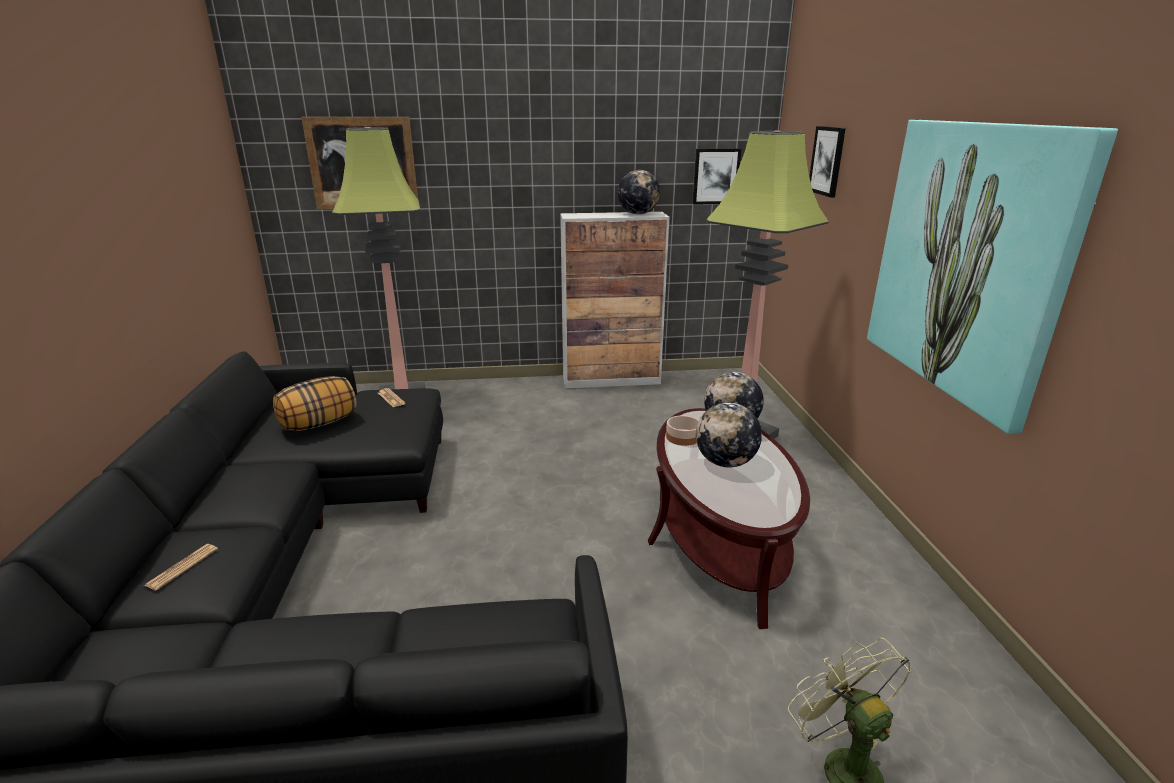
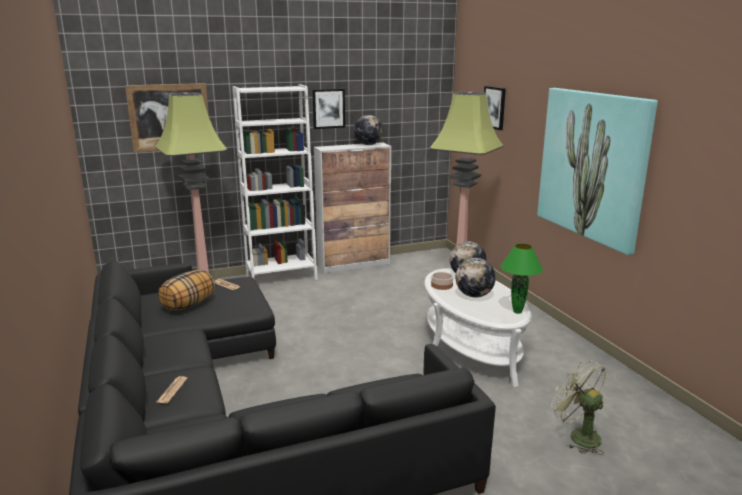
camera: 15 degrees left, 5 degrees down
brown coffee table [648,408,810,629] -> white coffee table [425,269,532,387]
picture [692,149,741,205] -> picture moved to [312,89,345,129]
none -> white bookcase [232,84,318,280]
none -> green table lamp [501,244,543,314]

